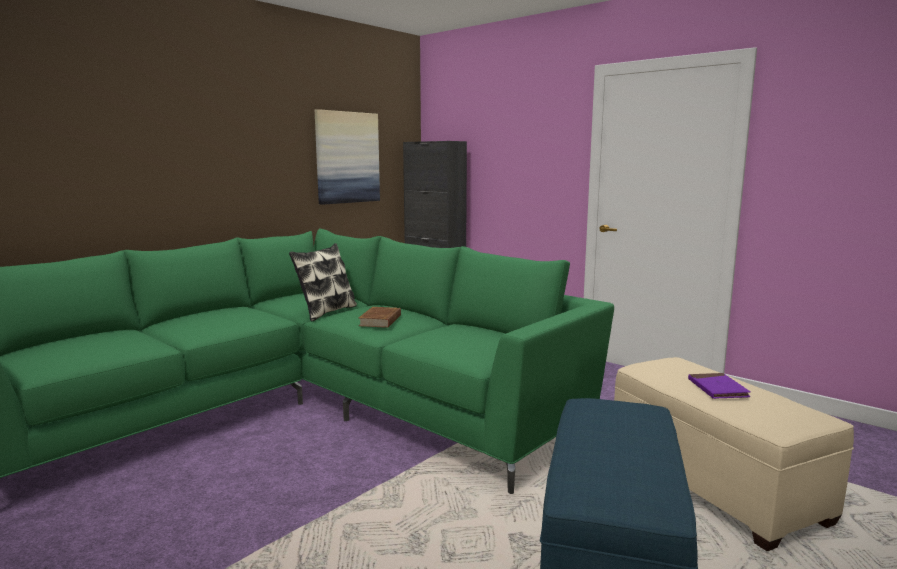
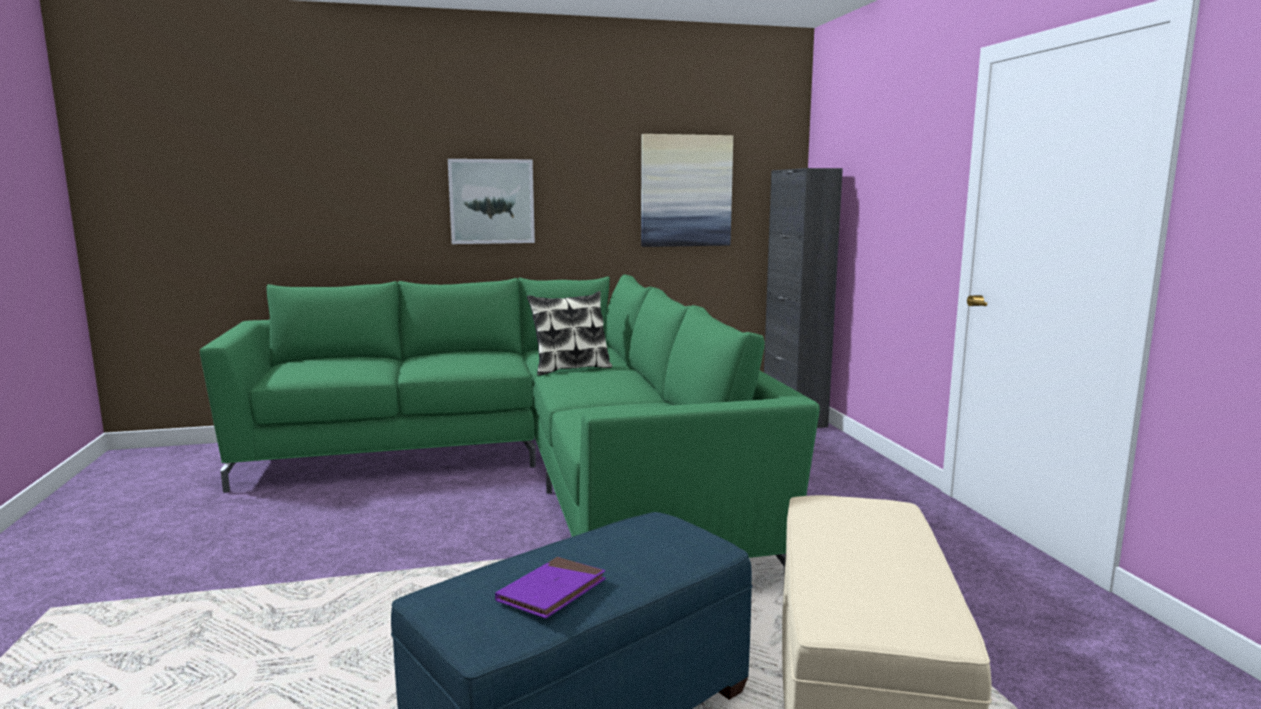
camera: 35 degrees right, 0 degrees up
brown book [359,307,401,328] -> none
purple book [688,373,751,399] -> purple book moved to [495,557,606,619]
none -> picture [448,159,535,244]

